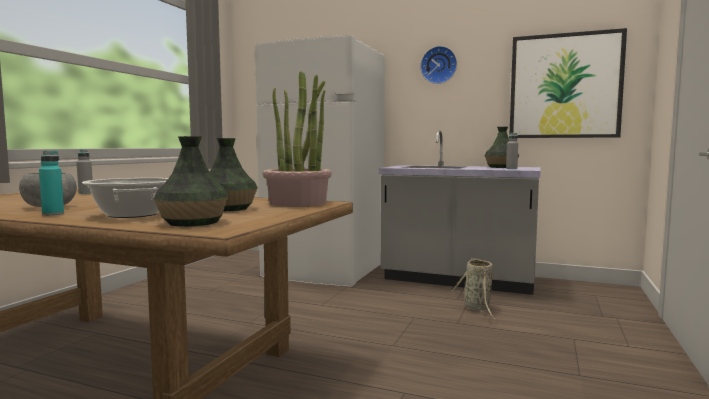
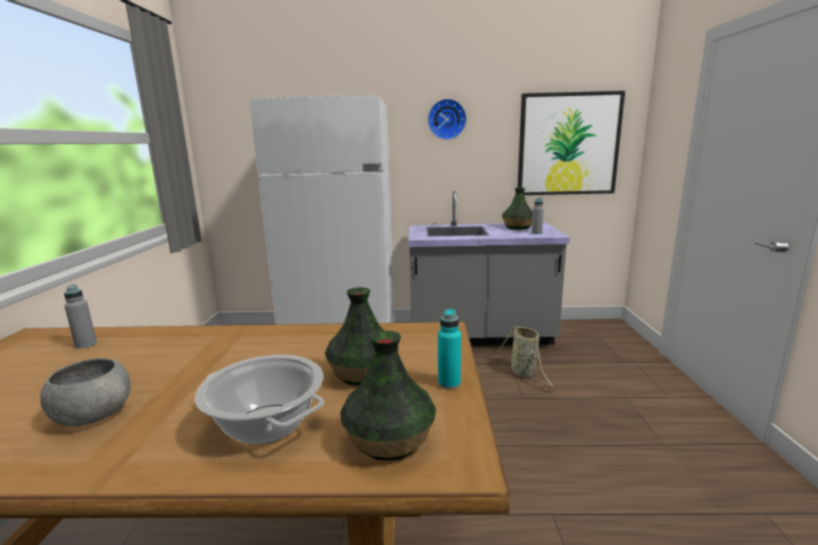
camera: 20 degrees left, 10 degrees up
turquoise bottle [39,151,64,215] -> turquoise bottle moved to [438,309,461,389]
potted plant [263,71,332,207] -> none

